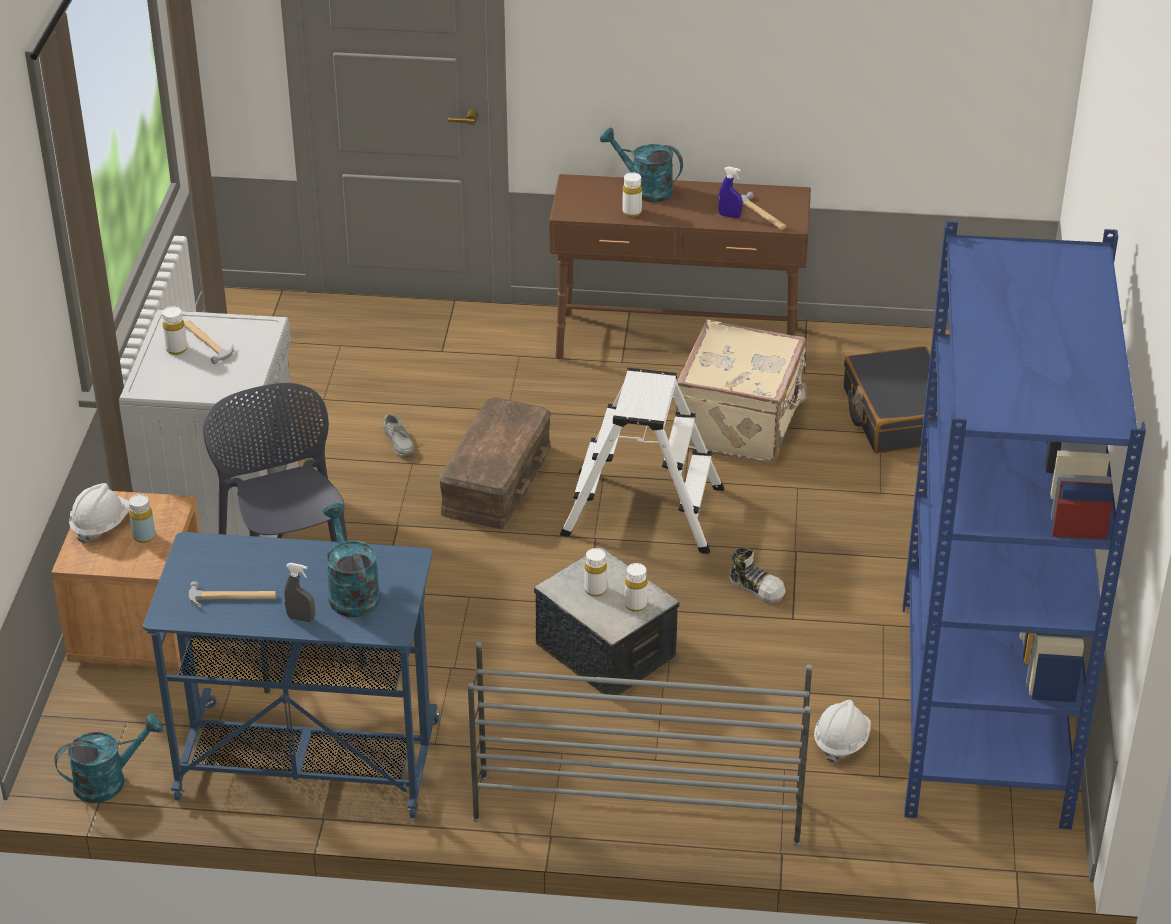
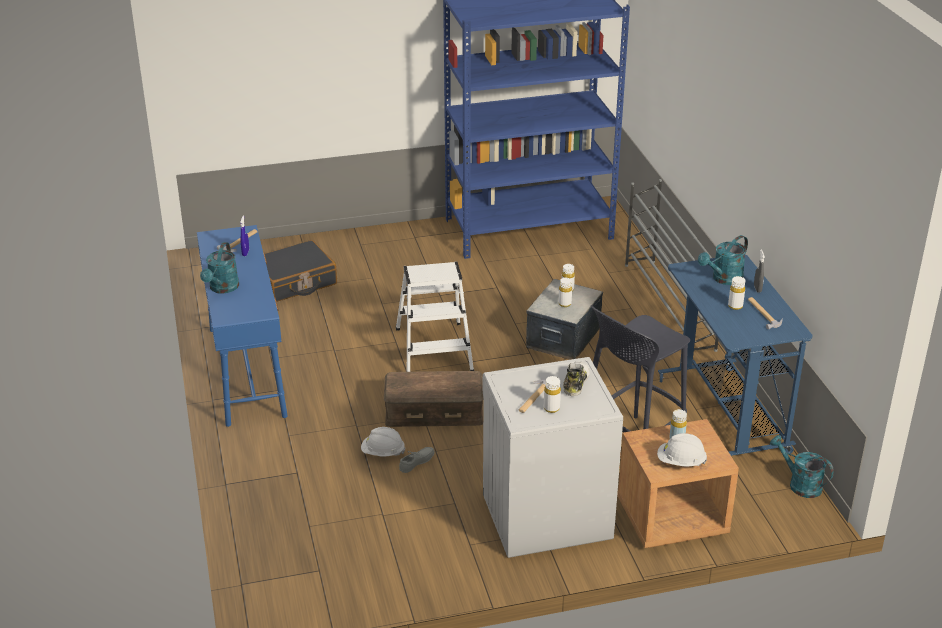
camera: 110 degrees left, 5 degrees down
brown console table [549,174,811,359] -> blue console table [197,225,288,427]
white bottle [622,172,642,217] -> white bottle moved to [728,276,745,310]
beige suitcase [676,320,807,463] -> none
shoe [729,548,786,604] -> shoe moved to [563,362,590,396]
white hard hat [814,700,871,763] -> white hard hat moved to [361,427,405,456]

